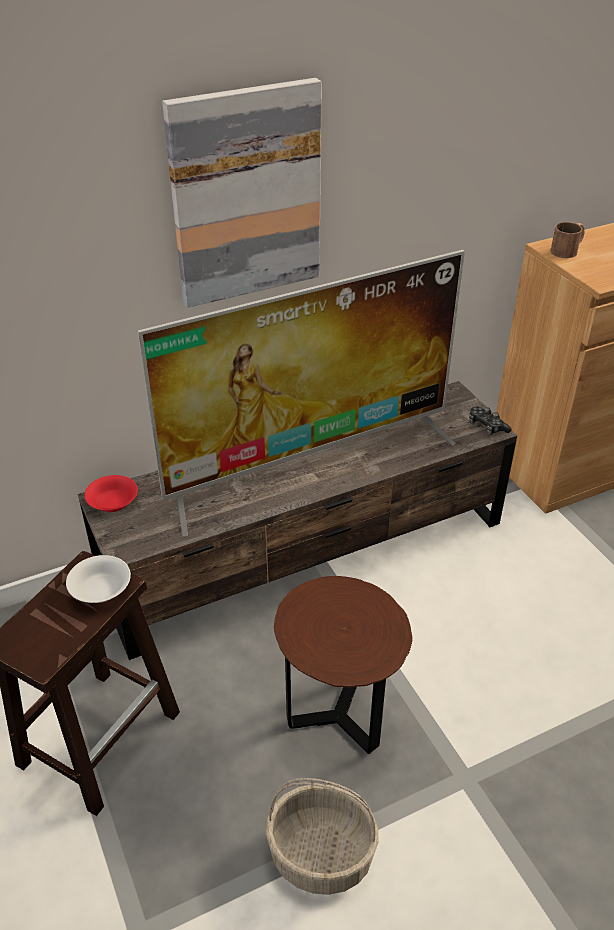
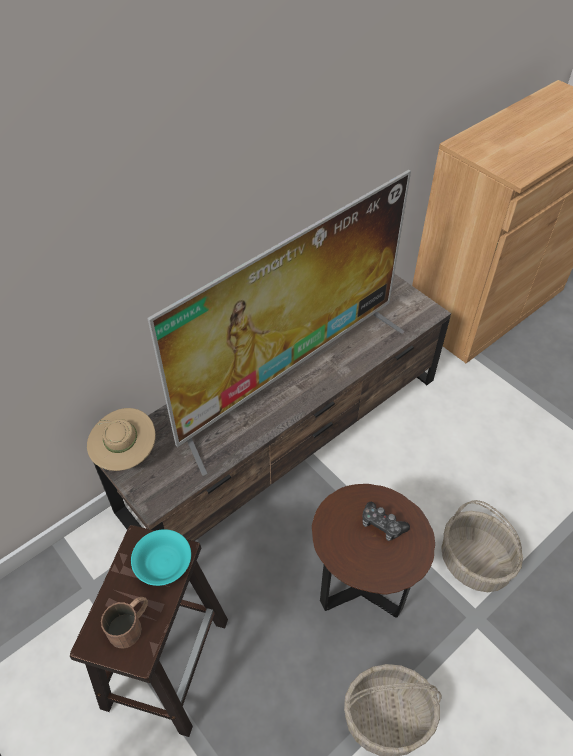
camera: 15 degrees left, 10 degrees up
white bowl [66,555,131,603] -> turquoise bowl [131,529,191,586]
red bowl [84,475,138,512] -> beige hat [87,408,156,471]
picture [162,78,322,308] -> none
game controller [469,406,512,435] -> game controller moved to [362,502,410,541]
brown mug [551,222,585,258] -> brown mug moved to [101,597,148,648]
none -> basket [441,500,523,592]

